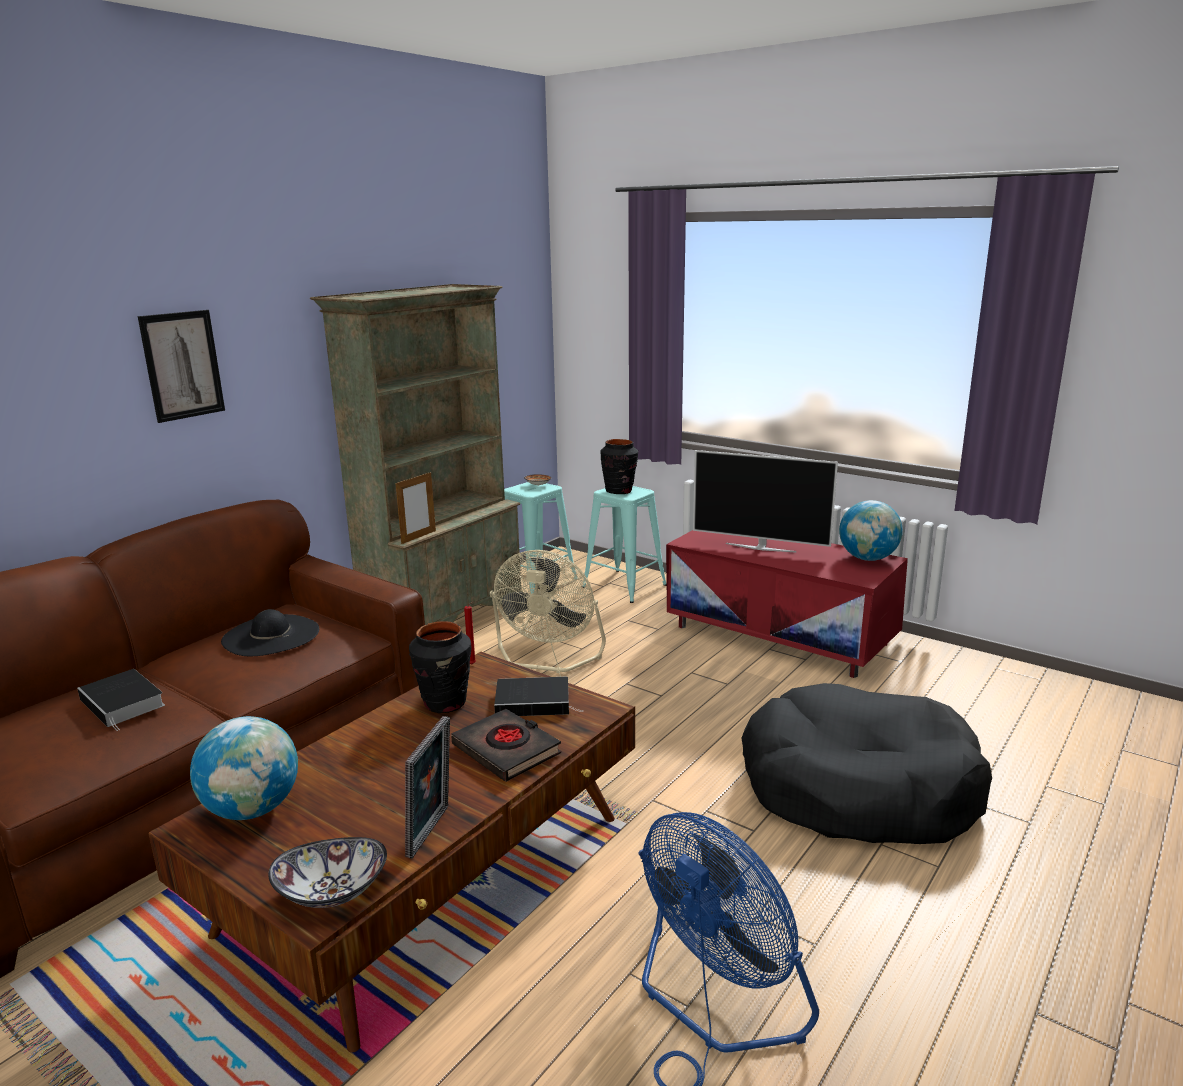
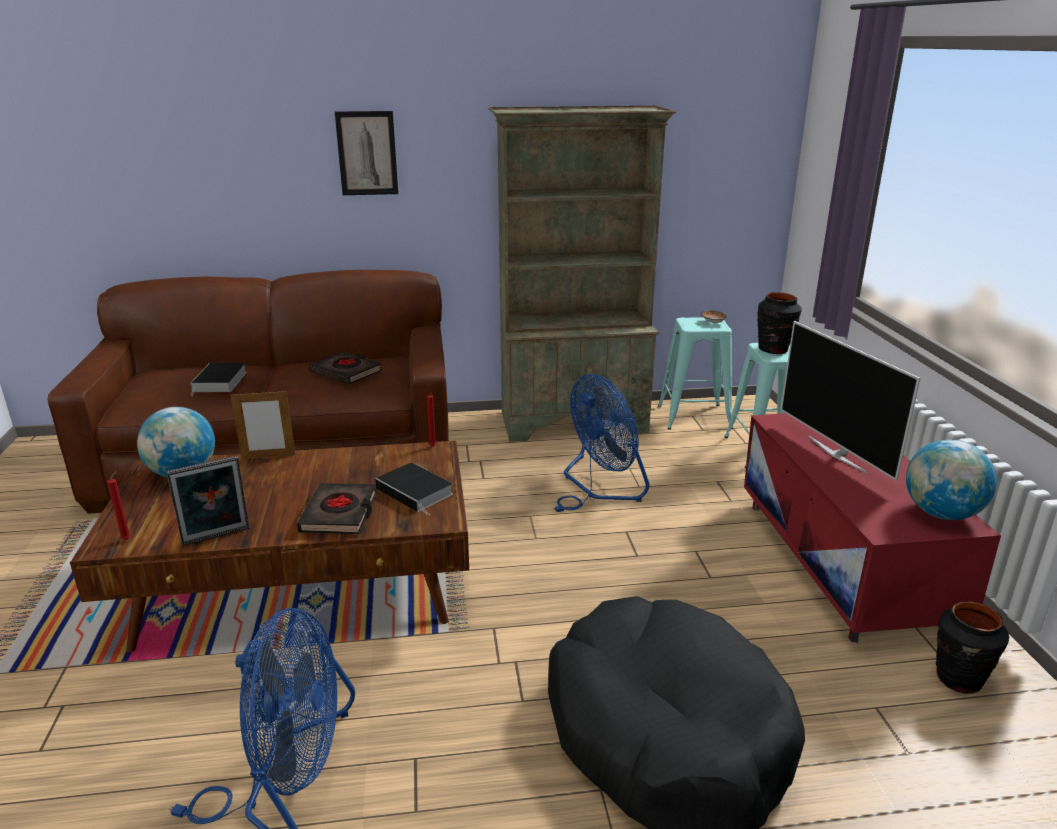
camera: 45 degrees right, 5 degrees up
black hat [221,609,319,656] -> black book [309,352,382,385]
bowl [268,837,387,908] -> red candle [107,471,131,540]
picture frame [395,472,436,544] -> picture frame moved to [231,389,295,459]
black vase [409,621,471,713] -> black vase moved to [936,601,1009,694]
beige fan [490,550,606,677] -> blue fan [553,374,649,512]

